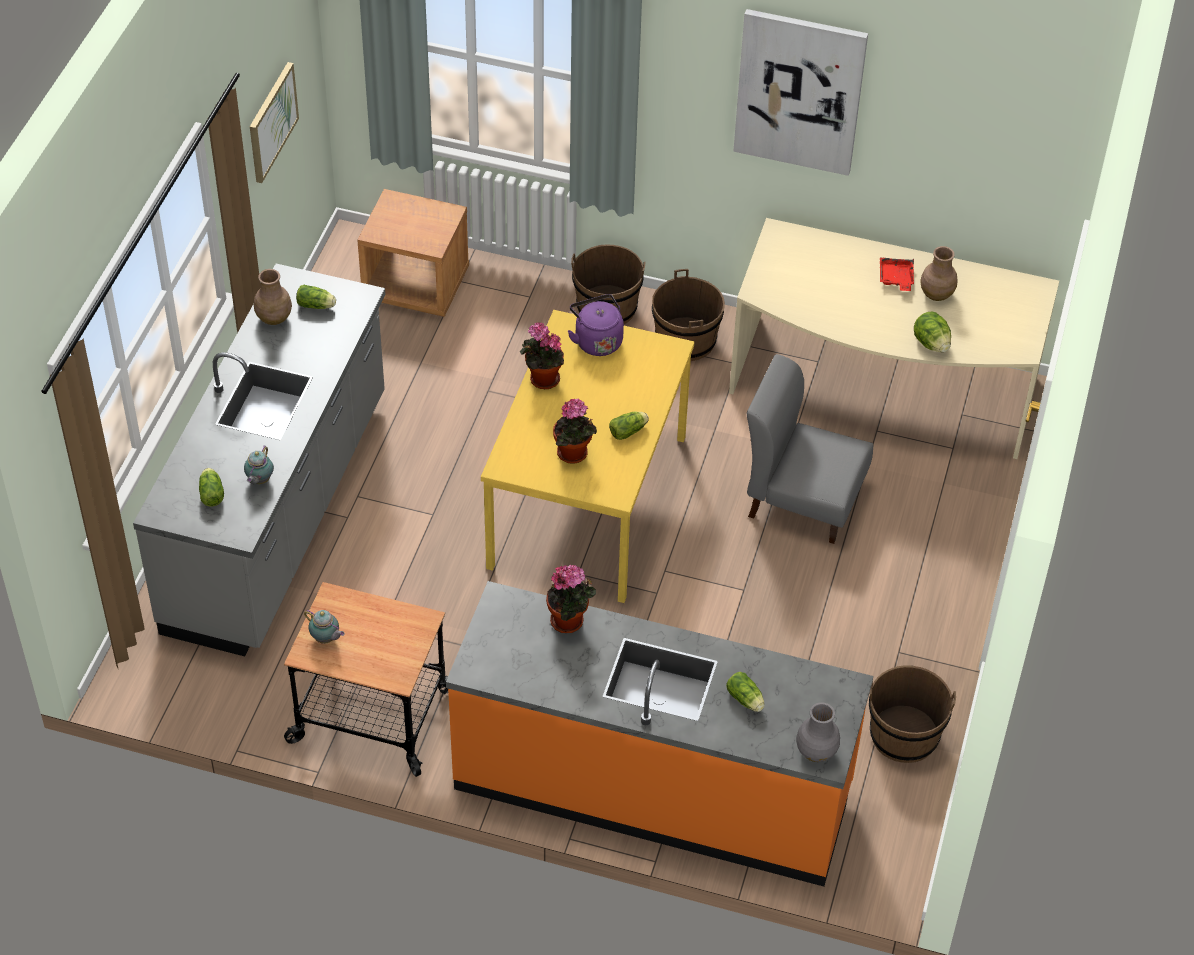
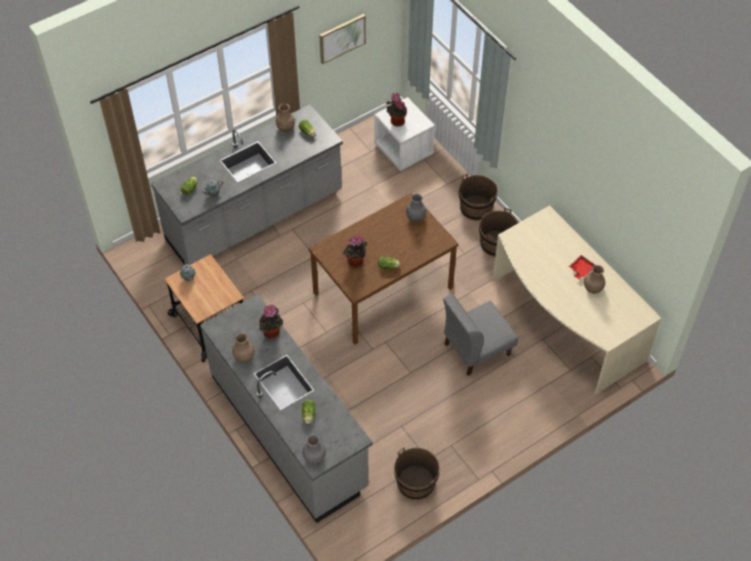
camera: 40 degrees right, 5 degrees up
brown nightstand [358,189,469,317] -> white nightstand [374,97,435,171]
orange counter [446,581,873,887] -> grey counter [200,294,373,523]
yellow dining table [481,310,694,603] -> brown dining table [309,193,459,345]
potted plant [520,322,564,389] -> potted plant moved to [386,93,407,127]
purple kettle [568,294,624,356] -> grey vase [406,194,426,222]
picture [733,9,868,176] -> none
grey chair [747,354,873,544] -> grey chair turned 90 degrees counterclockwise [443,295,518,376]
lettuce [914,312,951,352] -> none
none -> brown vase [232,333,255,362]

